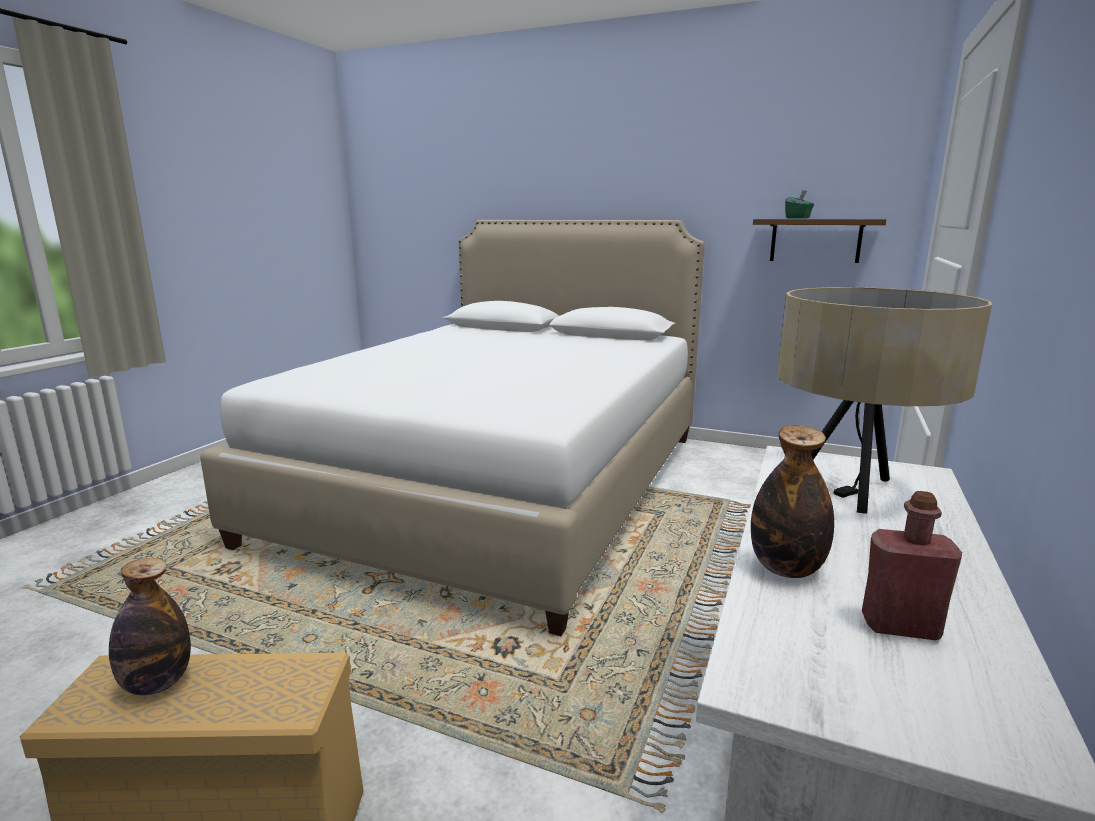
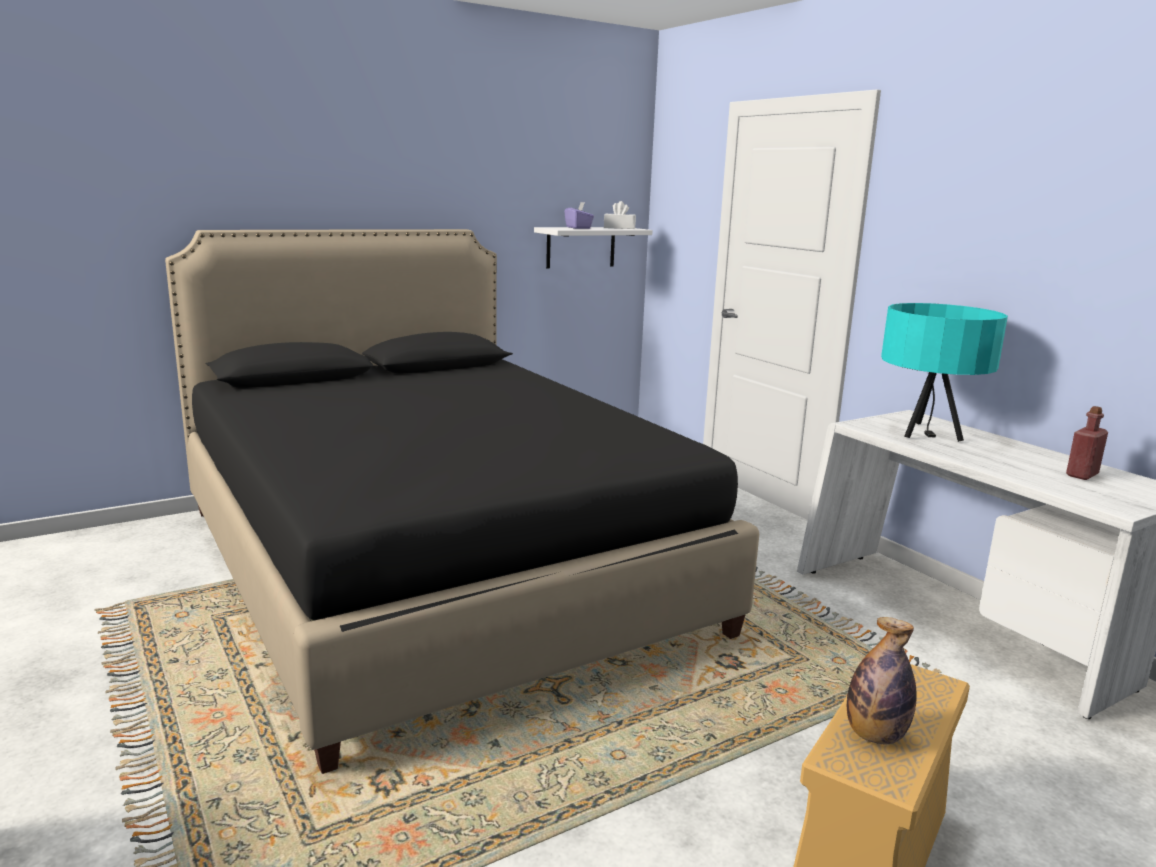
camera: 55 degrees left, 0 degrees up
white bed [200,220,705,636] -> black bed [165,229,759,774]
bottle [751,425,834,578] -> none
brown shelf [753,219,886,263] -> white shelf [534,227,653,268]
beige table lamp [778,287,992,514] -> turquoise table lamp [881,303,1008,442]
green tissue box [785,190,814,219] -> purple tissue box [564,202,594,229]
none -> white tissue box [604,201,636,229]

